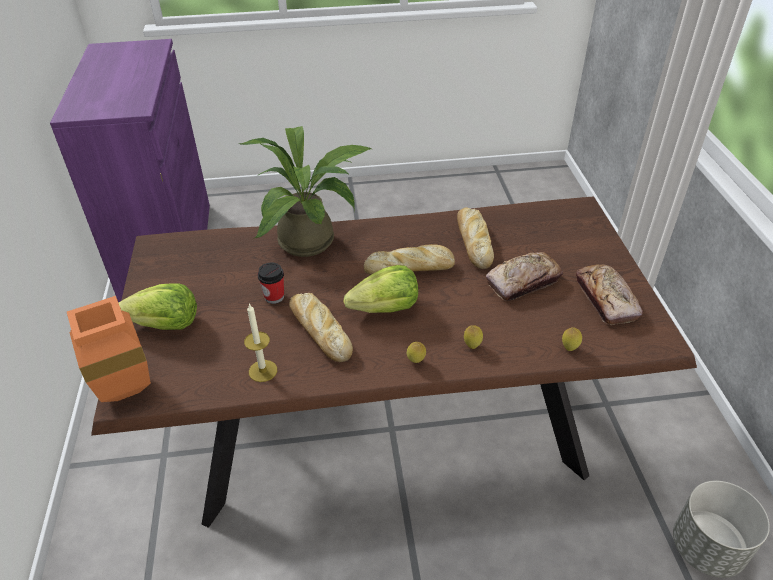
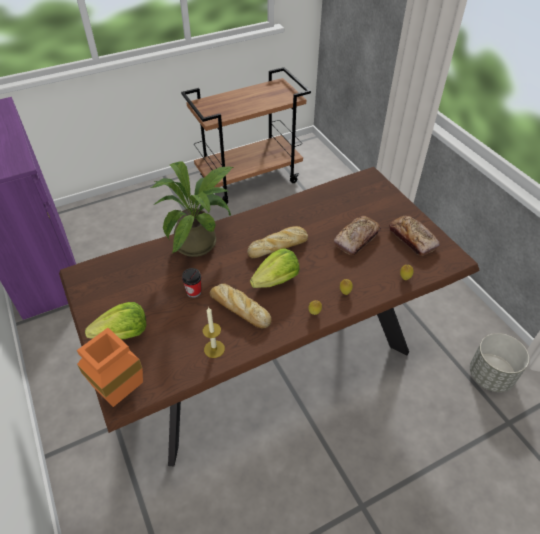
camera: 20 degrees left, 5 degrees up
bread [457,208,494,269] -> none
none -> brown cart [181,67,311,204]

